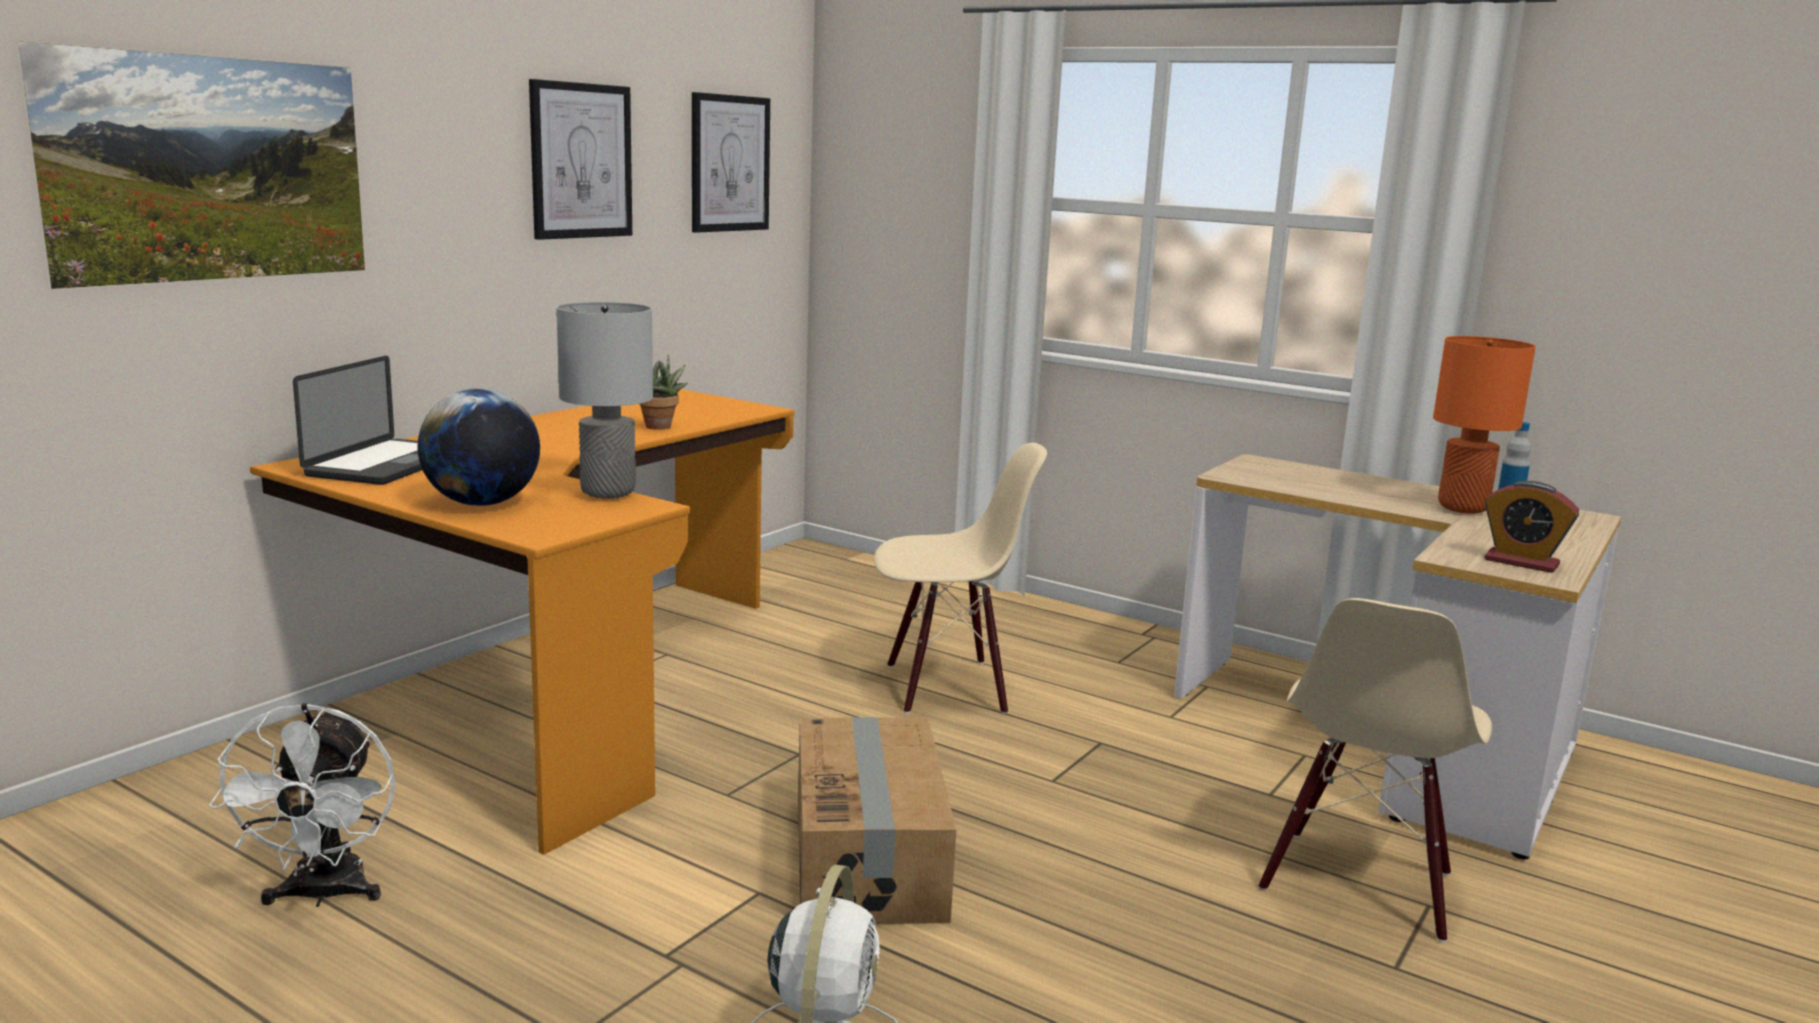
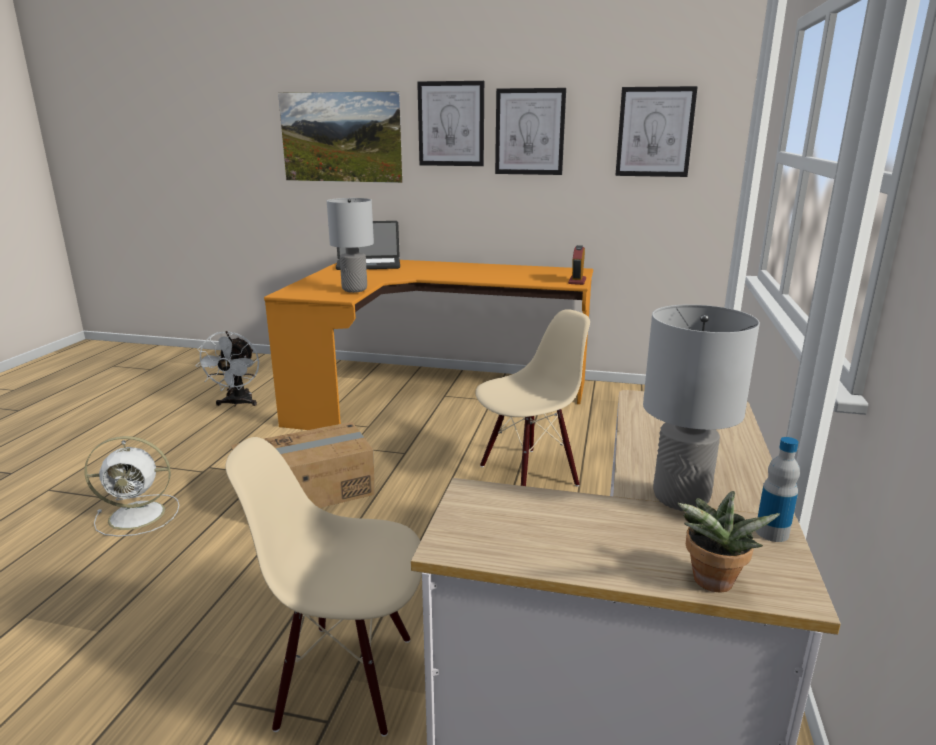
camera: 70 degrees right, 5 degrees up
white fan [209,703,396,907] -> white fan turned 60 degrees counterclockwise [196,331,259,407]
globe [418,389,540,506] -> none
potted plant [639,354,688,430] -> potted plant moved to [677,491,780,592]
beige chair [874,443,1047,714] -> beige chair turned 90 degrees counterclockwise [475,309,590,486]
orange table lamp [1433,336,1536,514] -> grey table lamp [643,304,760,511]
alarm clock [1484,481,1579,573] -> alarm clock moved to [568,245,586,285]
none -> picture [417,81,484,166]

